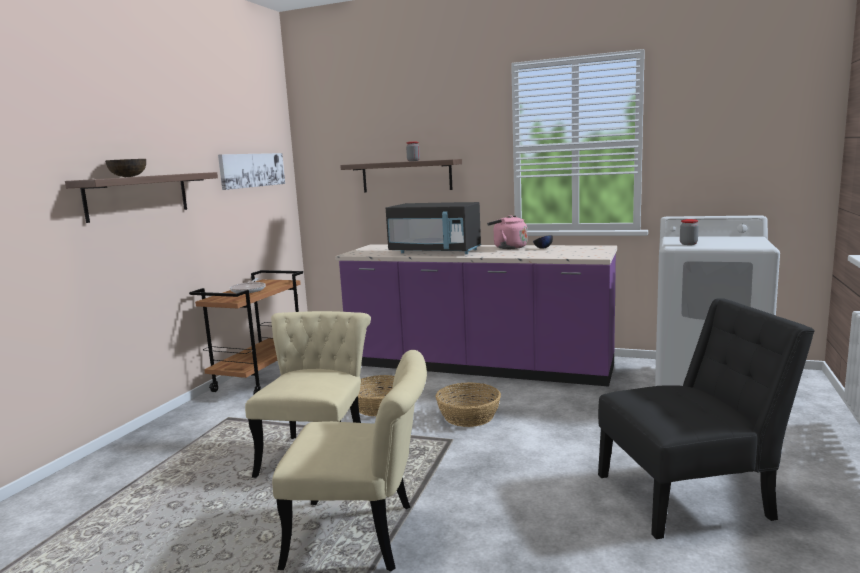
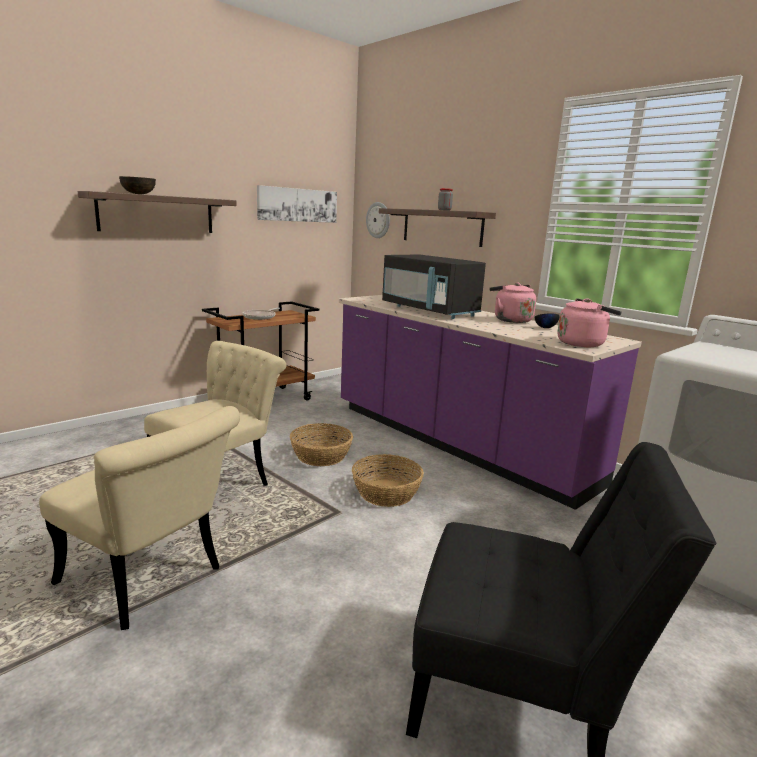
camera: 25 degrees right, 5 degrees up
jar [680,219,699,245] -> none
none -> wall clock [366,202,390,238]
none -> pink kettle [557,298,622,347]

